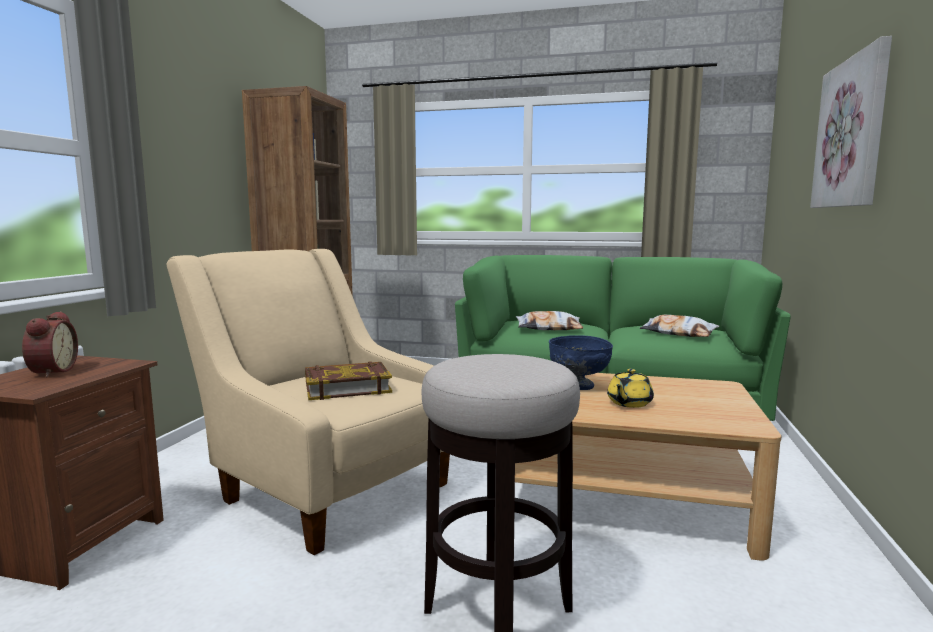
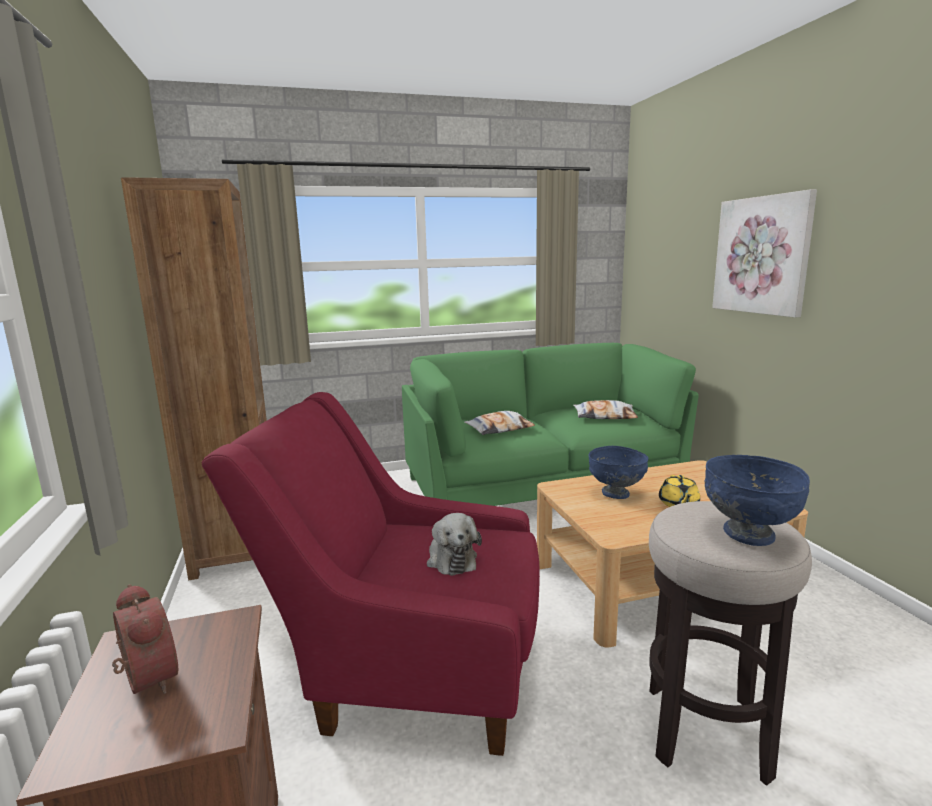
camera: 30 degrees left, 5 degrees up
beige armchair [166,249,450,555] -> red armchair [201,392,540,756]
book [305,361,392,400] -> plush toy [427,513,482,576]
none -> blue bowl [704,455,810,546]

